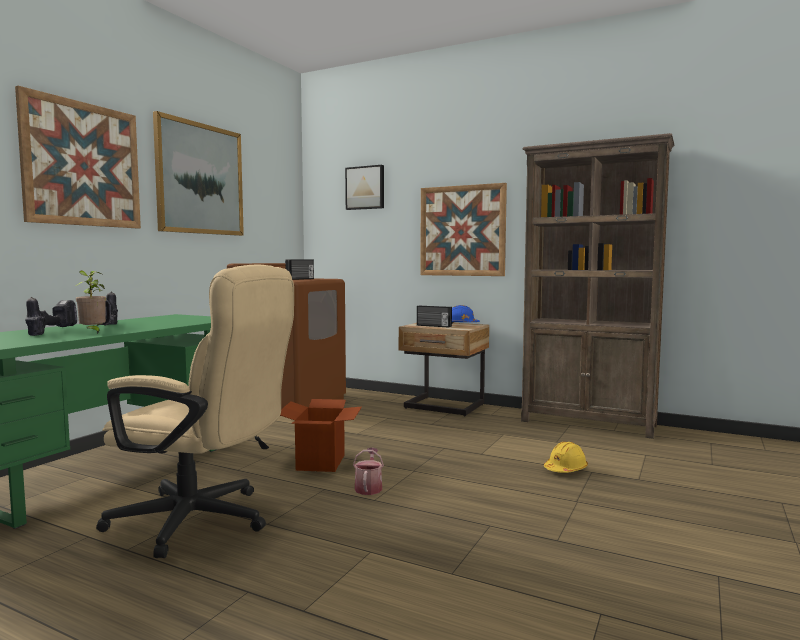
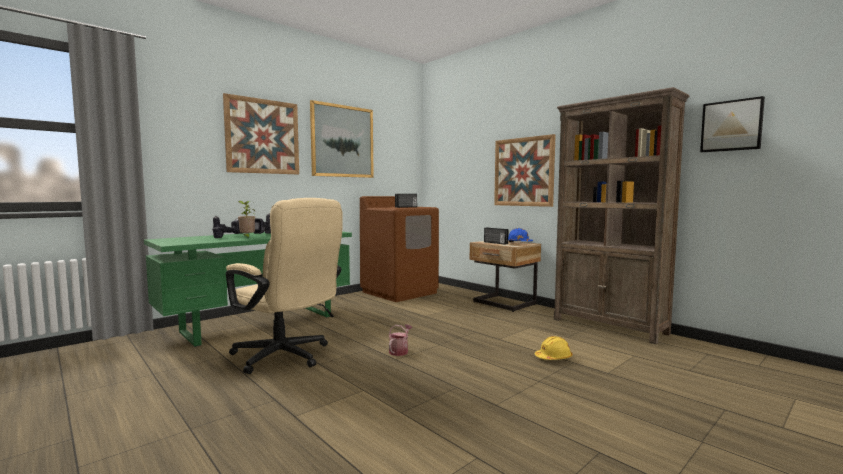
camera: 20 degrees right, 0 degrees up
cardboard box [280,399,362,472] -> none
picture [345,165,384,210] -> picture moved to [700,96,765,152]

